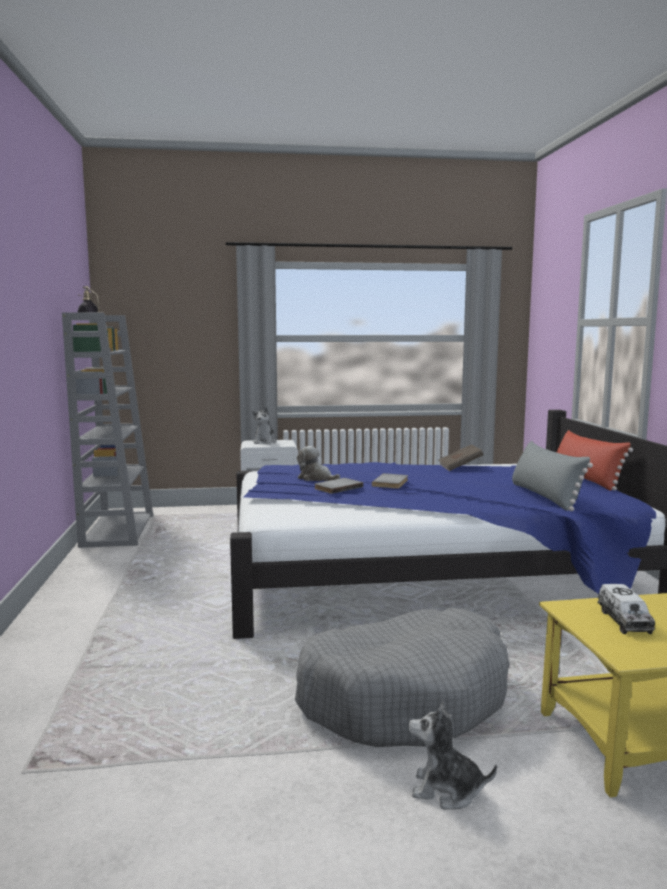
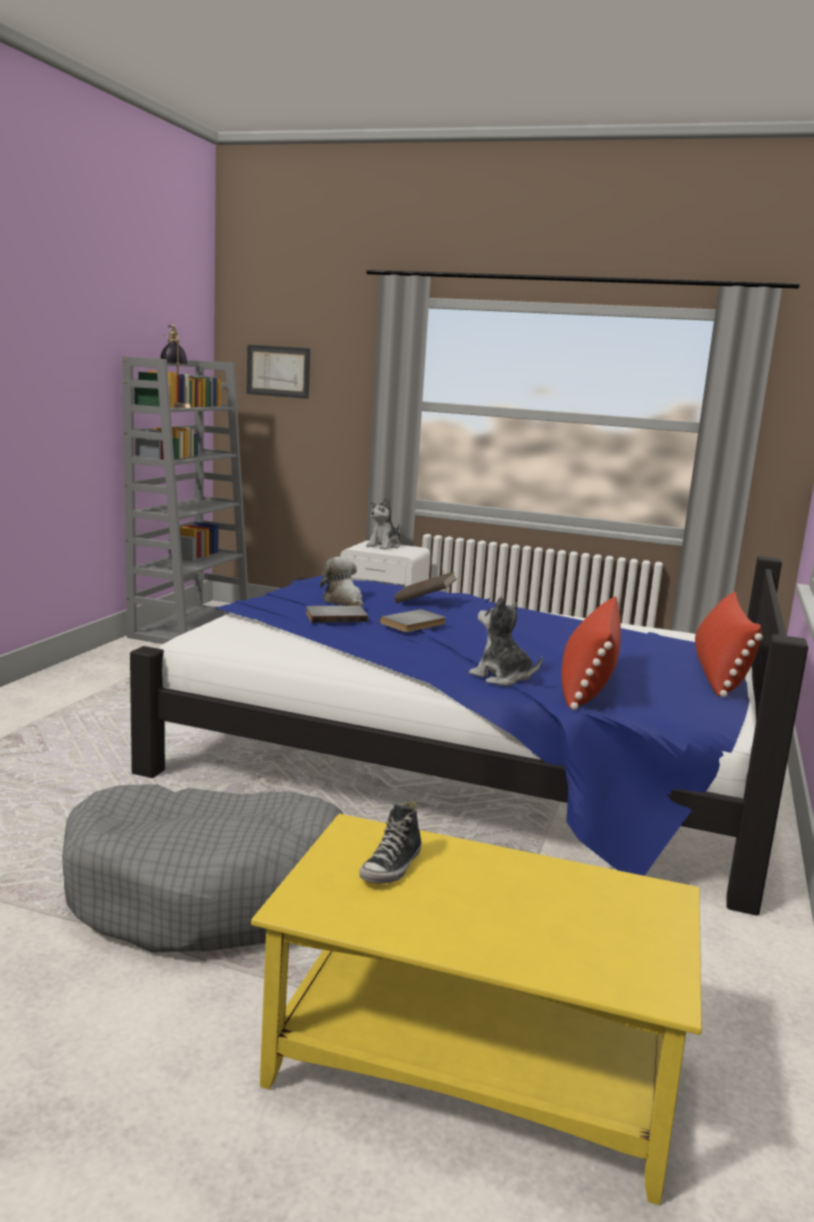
camera: 25 degrees right, 5 degrees up
plush toy [409,701,497,809] -> plush toy moved to [469,596,542,686]
brown book [439,445,483,471] -> brown book moved to [394,572,457,603]
grey pillow [512,441,593,511] -> red pillow [561,596,621,710]
toy truck [598,584,655,634] -> shoe [359,800,422,884]
none -> picture [246,345,310,399]

